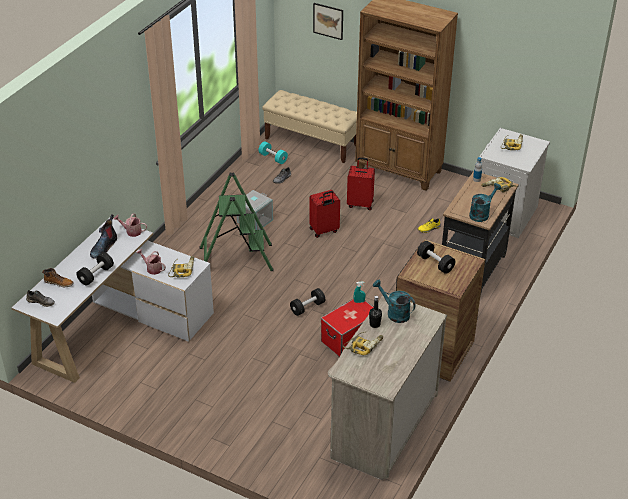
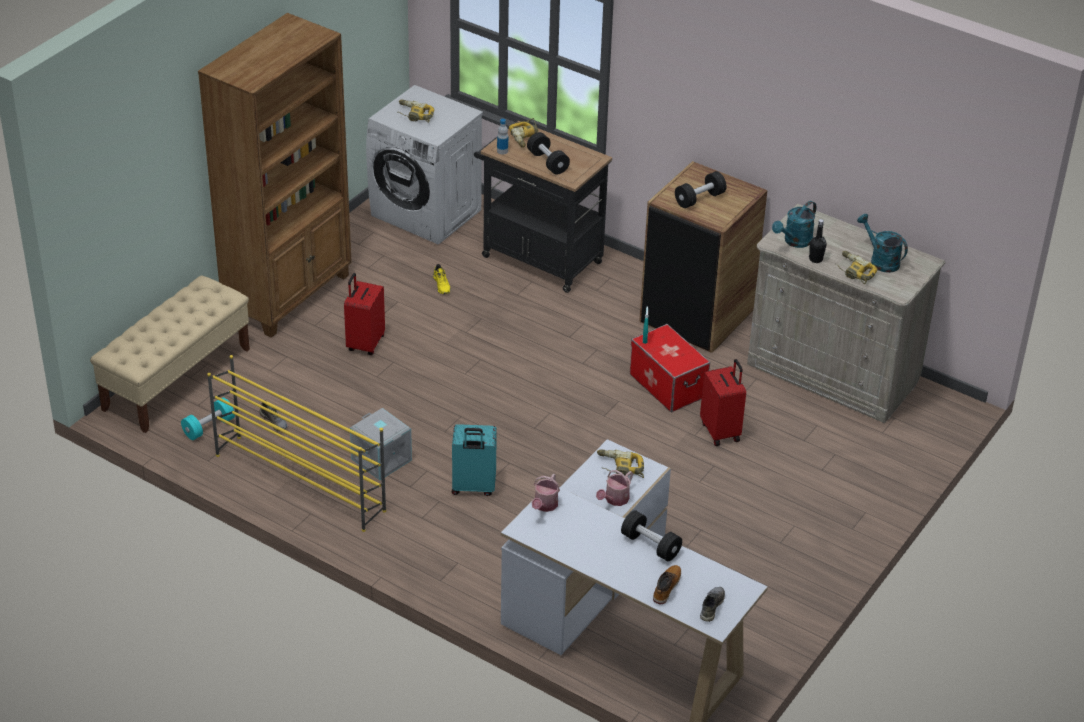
camera: 85 degrees left, 0 degrees up
boot [90,214,117,259] -> none
green step ladder [200,172,274,271] -> turquoise suitcase [452,424,497,496]
black dumbbell [290,288,325,316] -> black dumbbell moved to [527,132,570,174]
red suitcase [310,190,340,238] -> red suitcase moved to [700,359,746,446]
picture [313,3,343,40] -> none
turquoise watering can [469,183,501,222] -> turquoise watering can moved to [857,214,908,273]
none -> yellow shoe rack [207,355,386,532]

